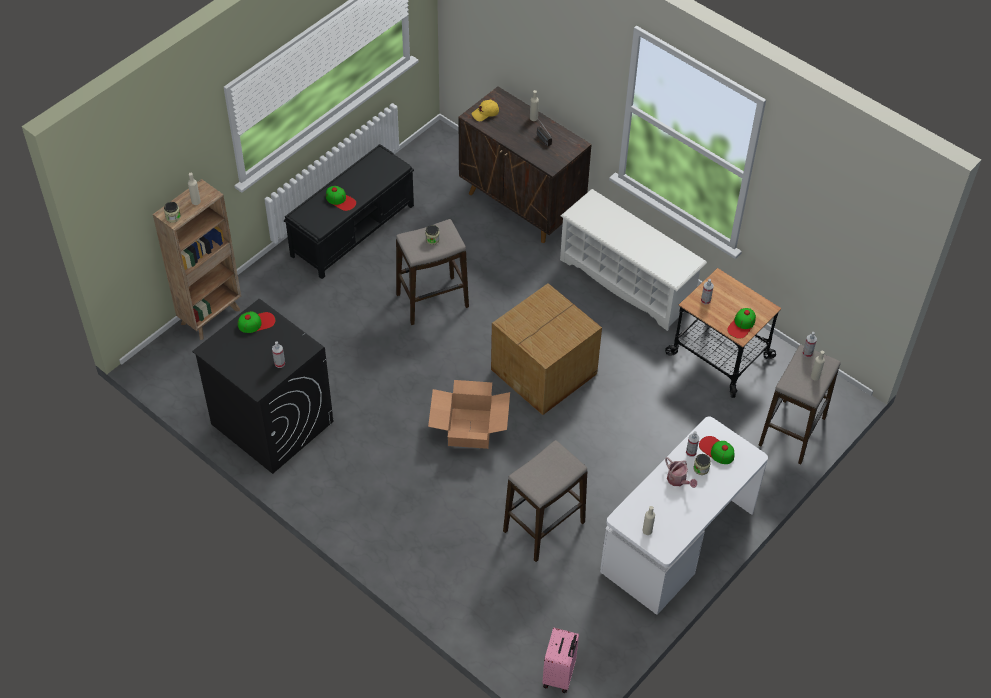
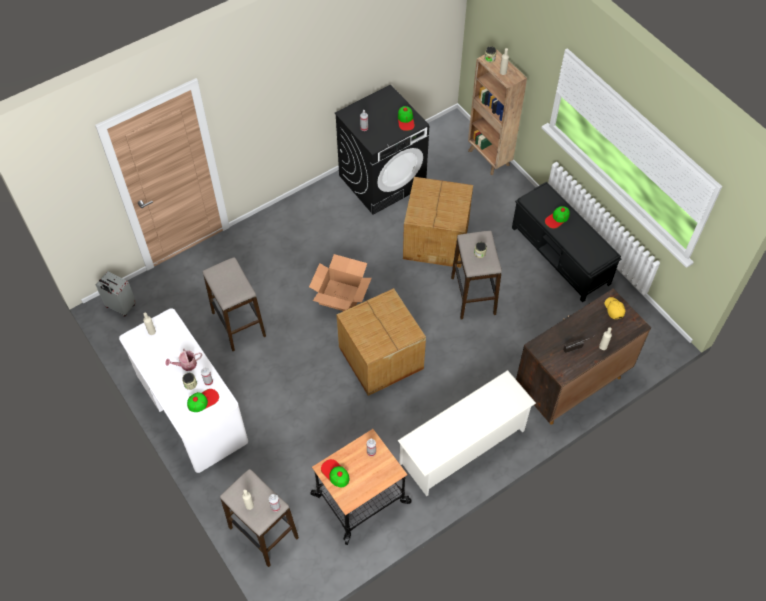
camera: 105 degrees right, 5 degrees up
pink suitcase [542,628,579,693] -> grey suitcase [96,271,136,316]
none -> cardboard box [403,177,473,268]

